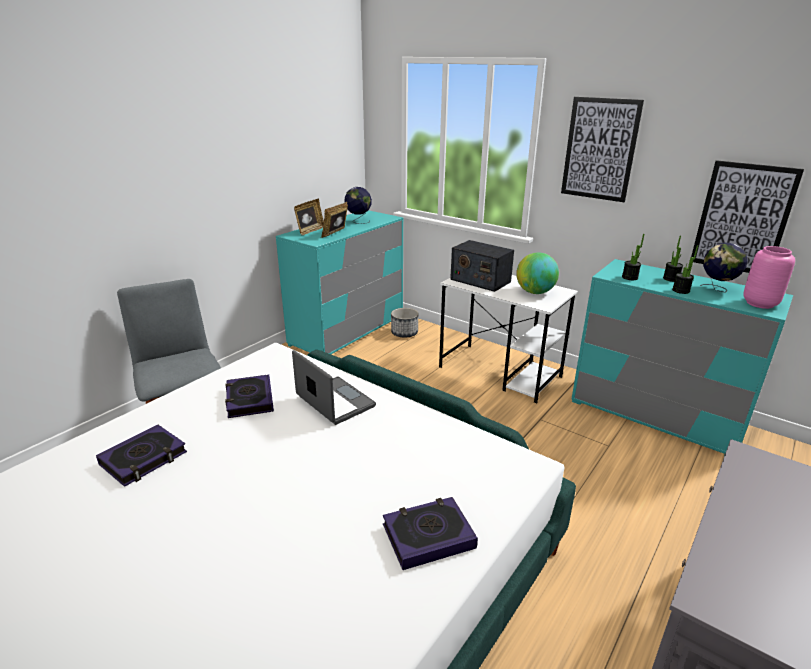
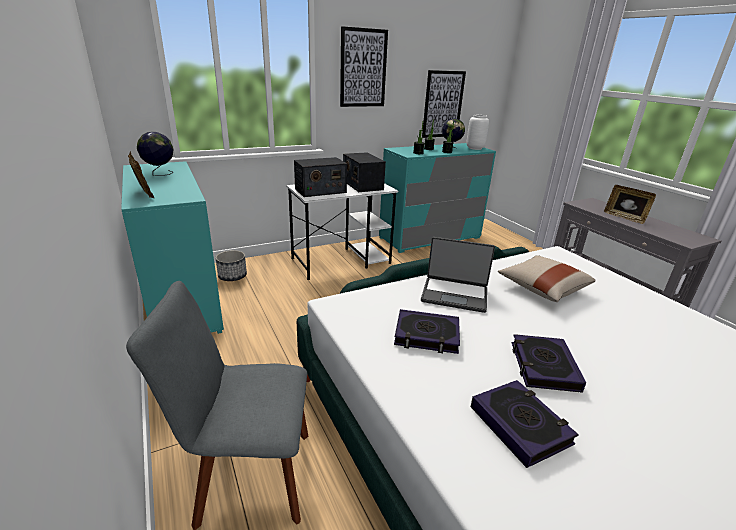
camera: 65 degrees left, 0 degrees up
laptop [292,350,376,425] -> laptop turned 150 degrees counterclockwise [421,237,495,313]
picture frame [321,202,348,238] -> picture frame moved to [604,185,656,224]
book [383,497,478,570] -> book moved to [512,334,586,393]
globe [516,252,559,294] -> radio [343,152,386,192]
pink vase [743,246,795,309] -> white vase [466,115,489,150]
none -> beige pillow [498,255,596,302]

